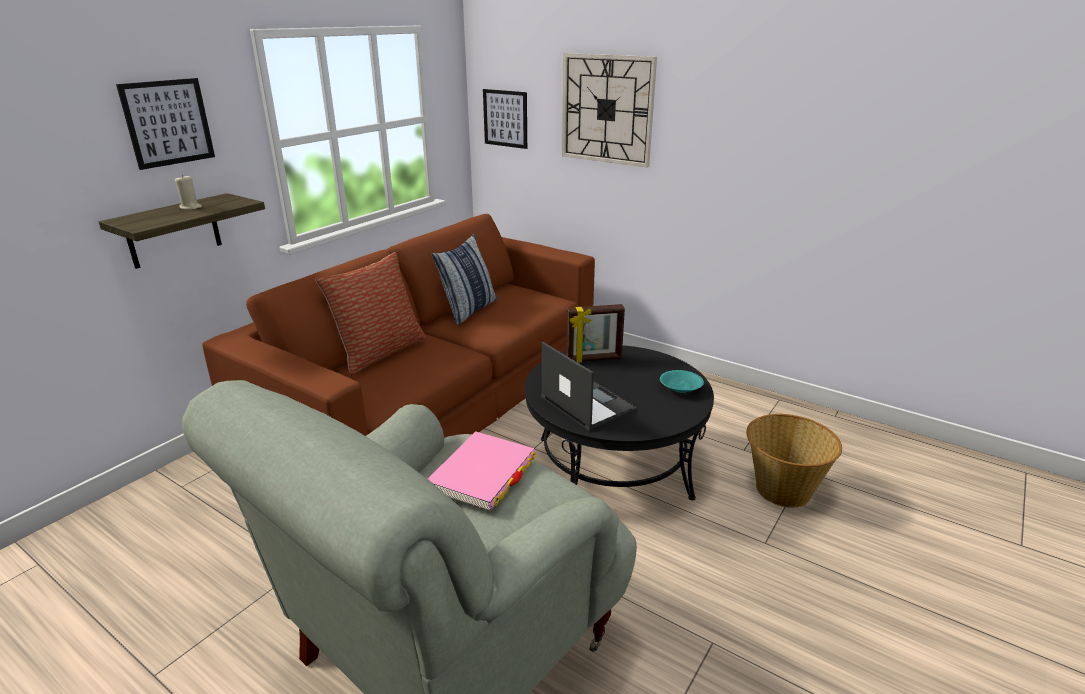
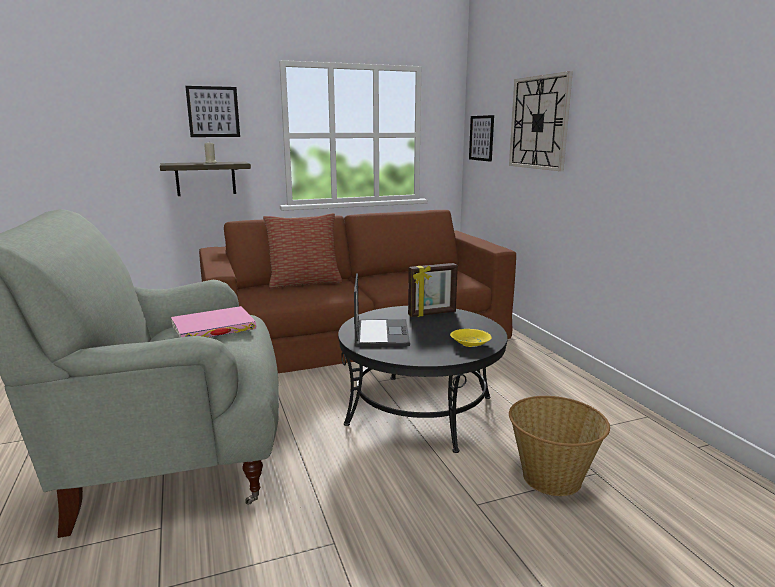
camera: 35 degrees right, 10 degrees down
pillow [431,234,497,325] -> none
picture frame [566,304,625,363] -> picture frame turned 45 degrees counterclockwise [408,263,458,317]
turquoise bowl [660,370,704,393] -> yellow bowl [450,329,492,347]

